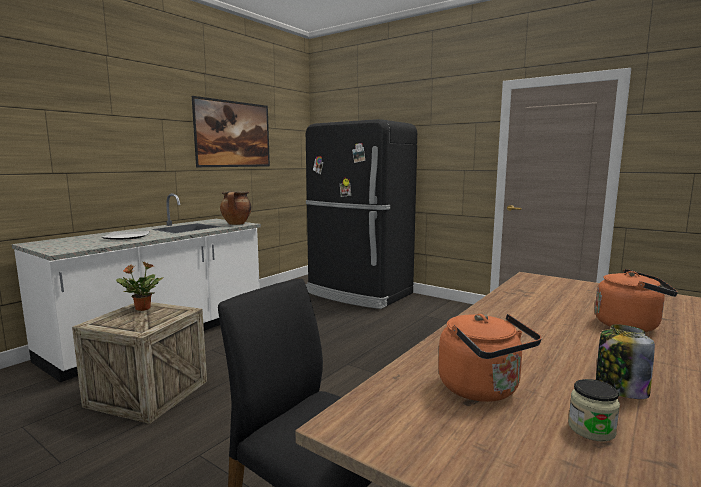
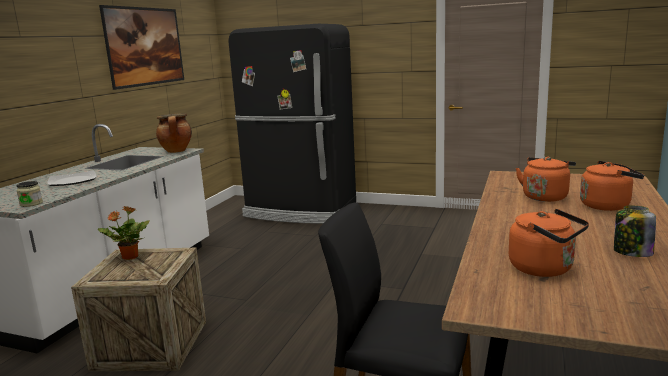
camera: 15 degrees left, 5 degrees up
jar [568,379,620,442] -> jar moved to [16,181,43,207]
none -> orange kettle [516,157,576,202]

